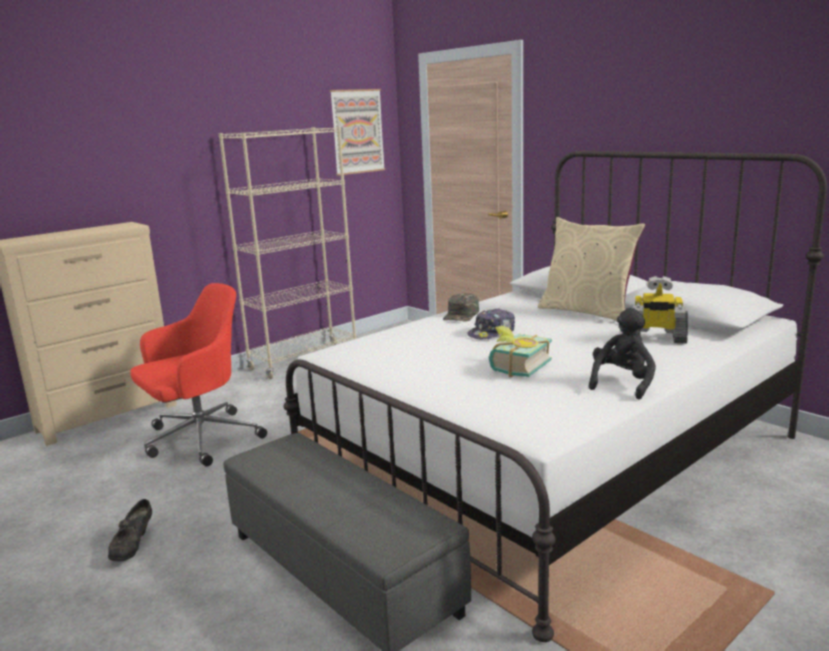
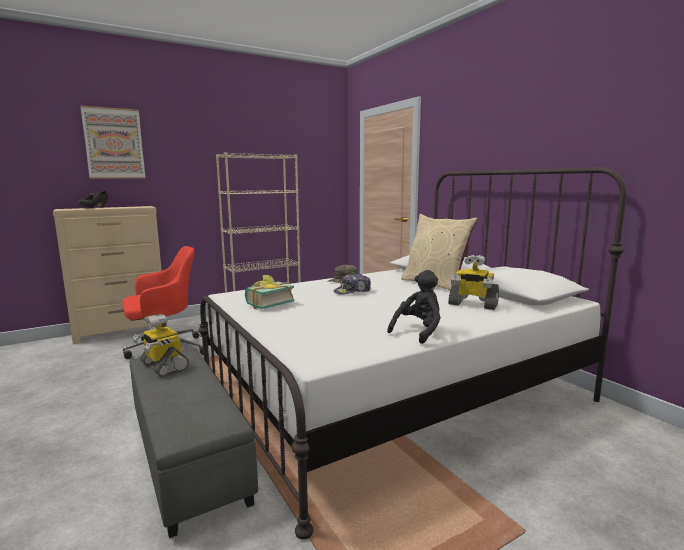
camera: 10 degrees right, 5 degrees down
black shoe [108,499,152,562] -> black shoe moved to [77,191,108,208]
picture [330,89,385,176] -> picture moved to [81,106,146,179]
book [489,326,552,377] -> book moved to [245,275,294,309]
none -> toy robot [133,314,189,377]

